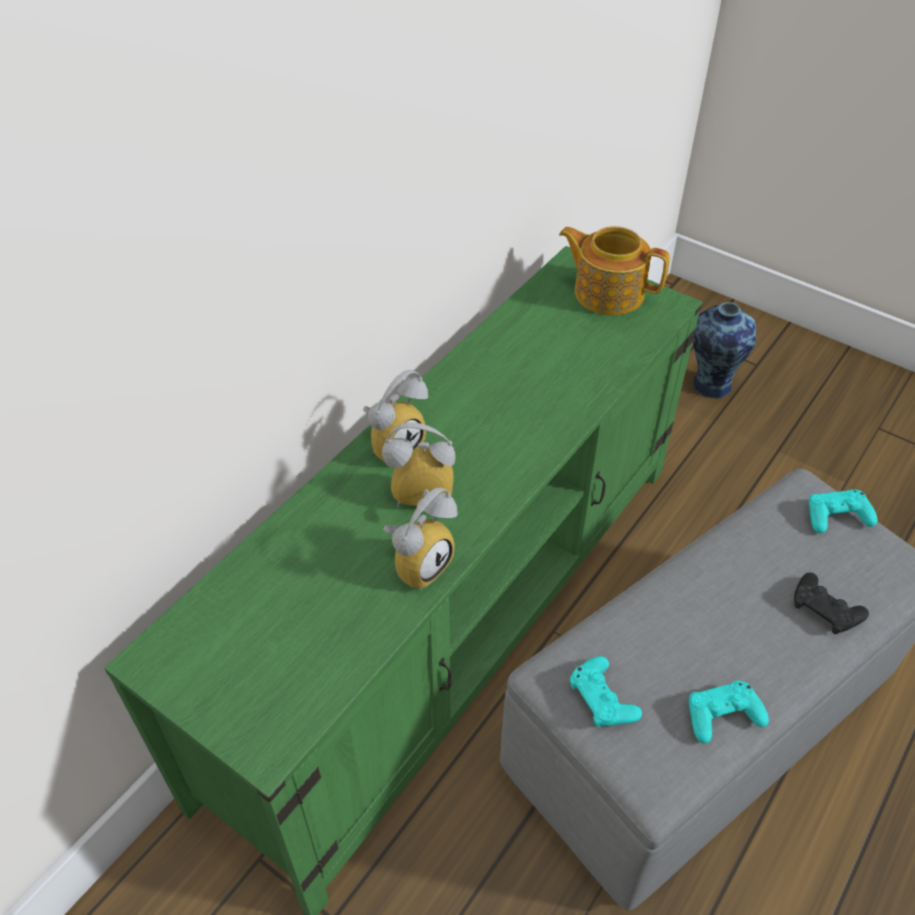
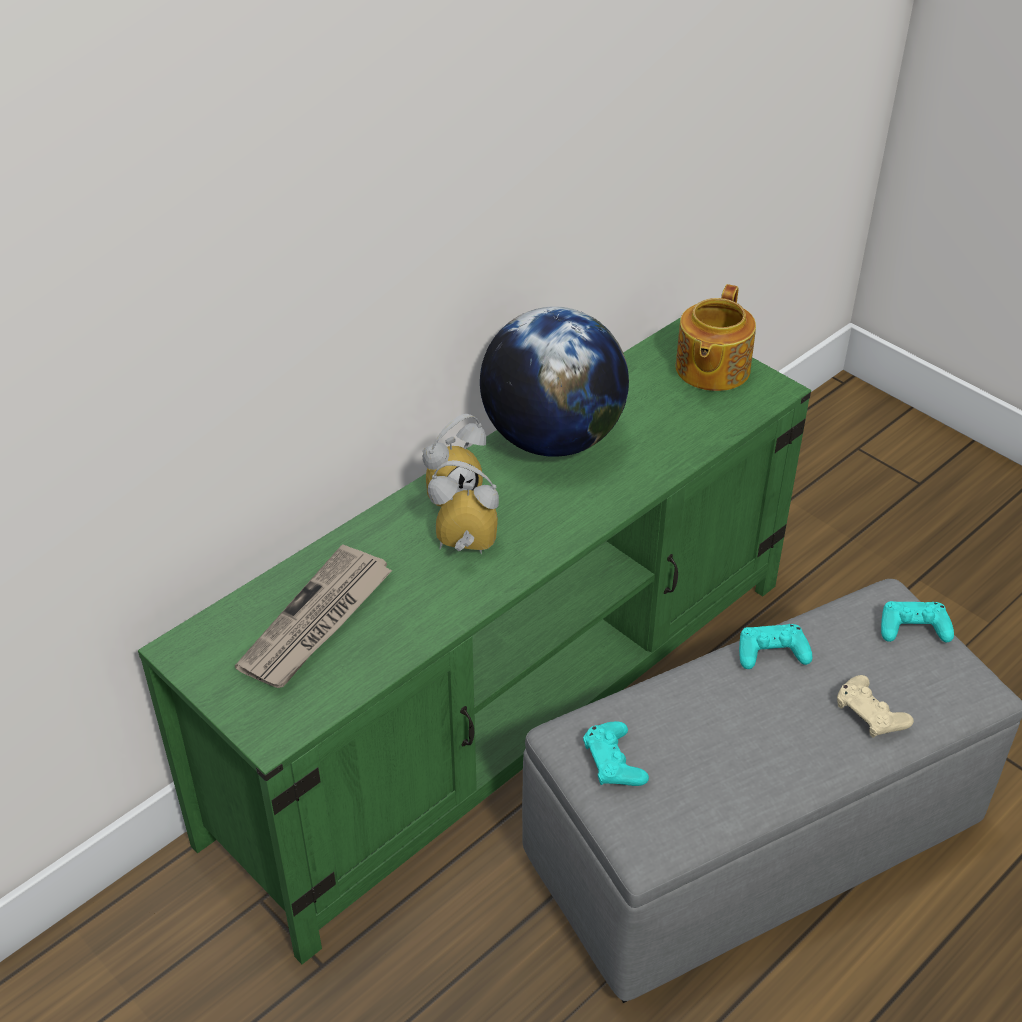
camera: 10 degrees right, 5 degrees down
alarm clock [384,488,458,590] -> none
teapot [559,226,670,315] -> teapot turned 105 degrees counterclockwise [676,284,756,391]
turquoise game controller [689,680,769,743] -> turquoise game controller moved to [739,624,812,669]
vase [692,302,756,398] -> none
black game controller [794,572,869,634] -> beige game controller [837,675,914,737]
none -> newspaper [235,545,393,688]
none -> globe [480,307,629,457]

